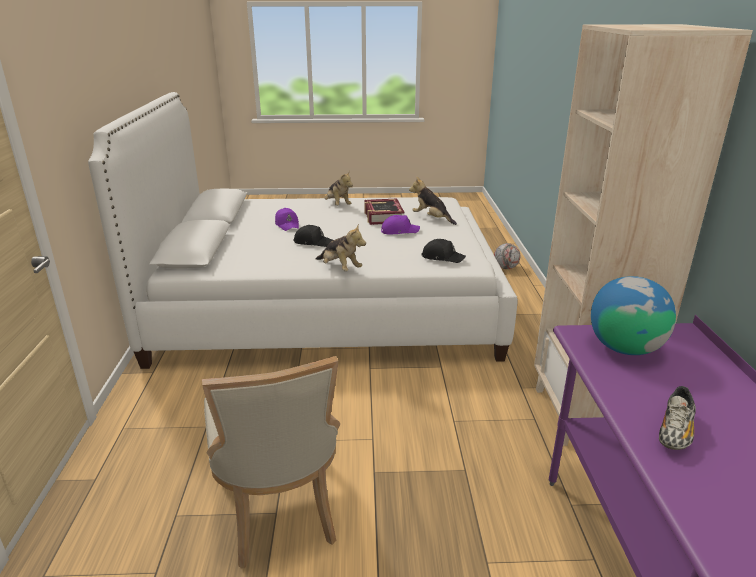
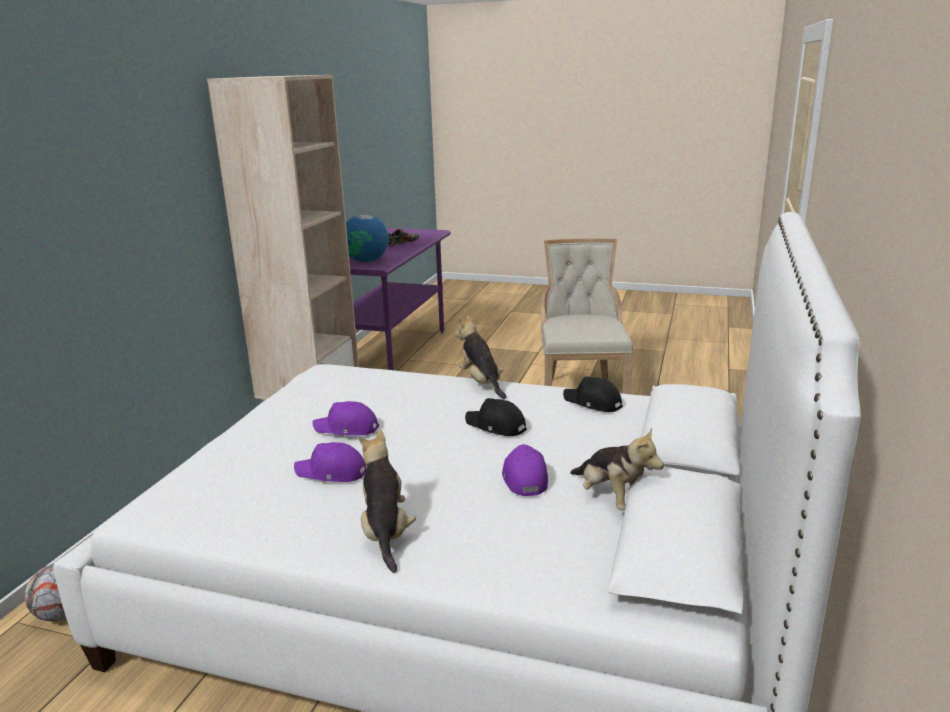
camera: 160 degrees left, 5 degrees down
book [364,199,404,225] -> purple cap [294,442,367,482]
plush toy [409,177,457,225] -> plush toy moved to [570,428,664,510]
black cap [421,239,466,263] -> black cap moved to [563,377,623,412]

